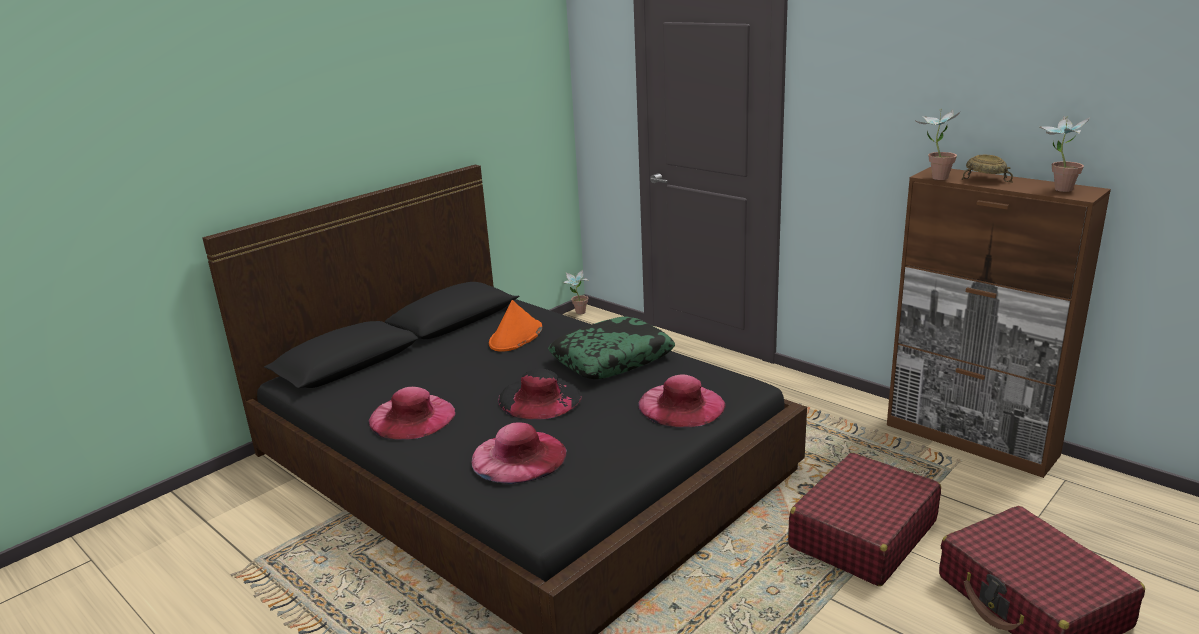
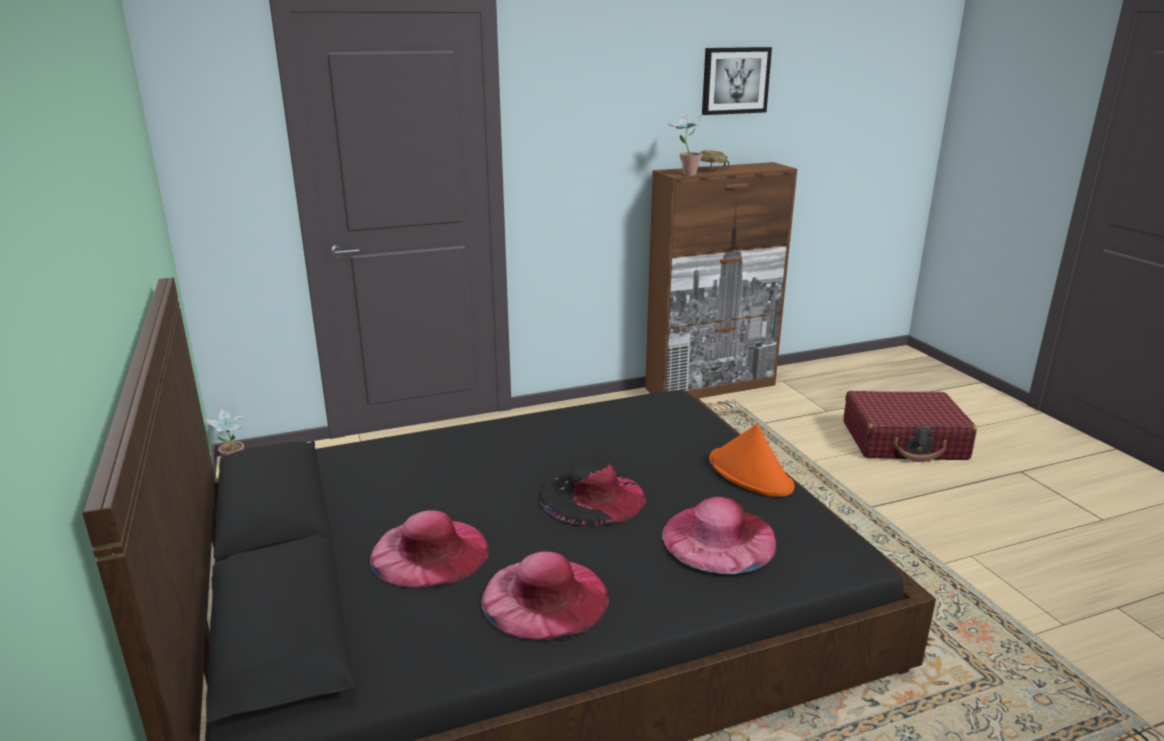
camera: 65 degrees left, 0 degrees up
orange hat [489,300,542,352] -> orange hat moved to [709,424,795,497]
pillow [548,316,675,379] -> none
pink hat [638,375,725,428] -> pink hat moved to [370,510,489,589]
red suitcase [788,453,941,586] -> none
potted plant [1038,116,1090,192] -> none
none -> picture [702,47,772,115]

